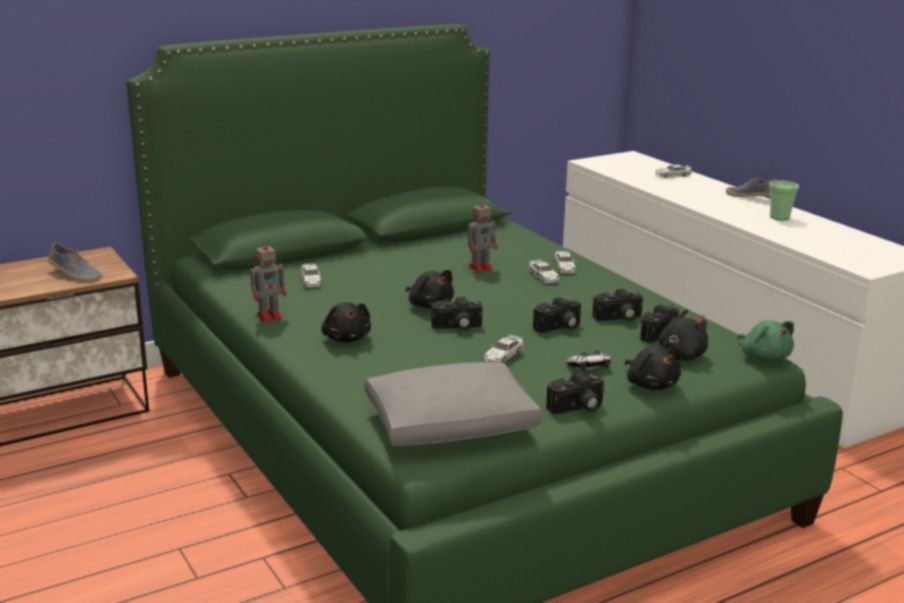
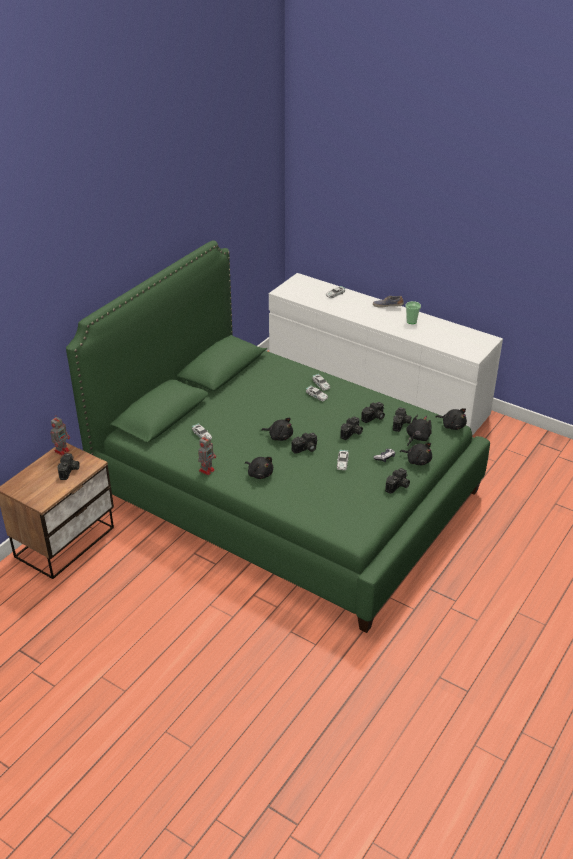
camera: 25 degrees left, 15 degrees up
shoe [48,243,102,281] -> camera [57,453,80,480]
grey pillow [365,362,542,446] -> none
toy robot [467,198,498,273] -> toy robot moved to [50,416,70,456]
green plush toy [738,320,794,362] -> black plush toy [436,408,467,430]

